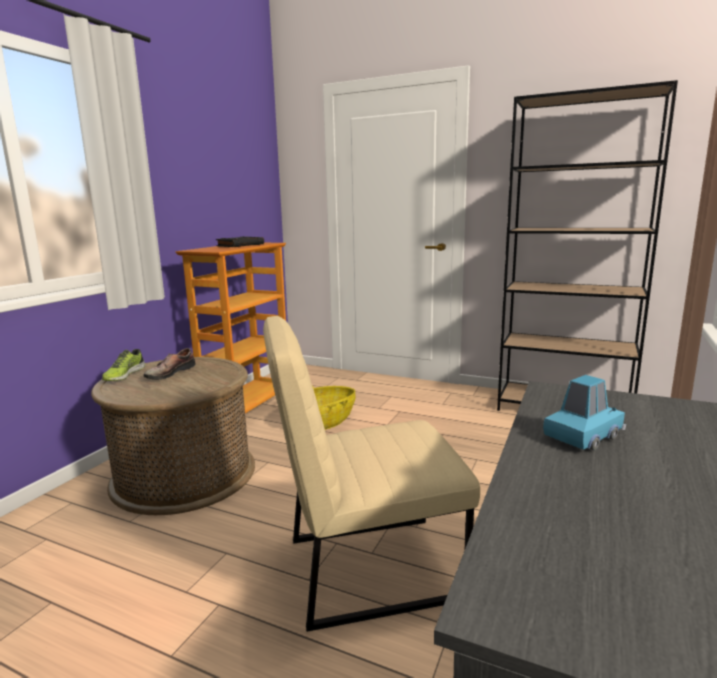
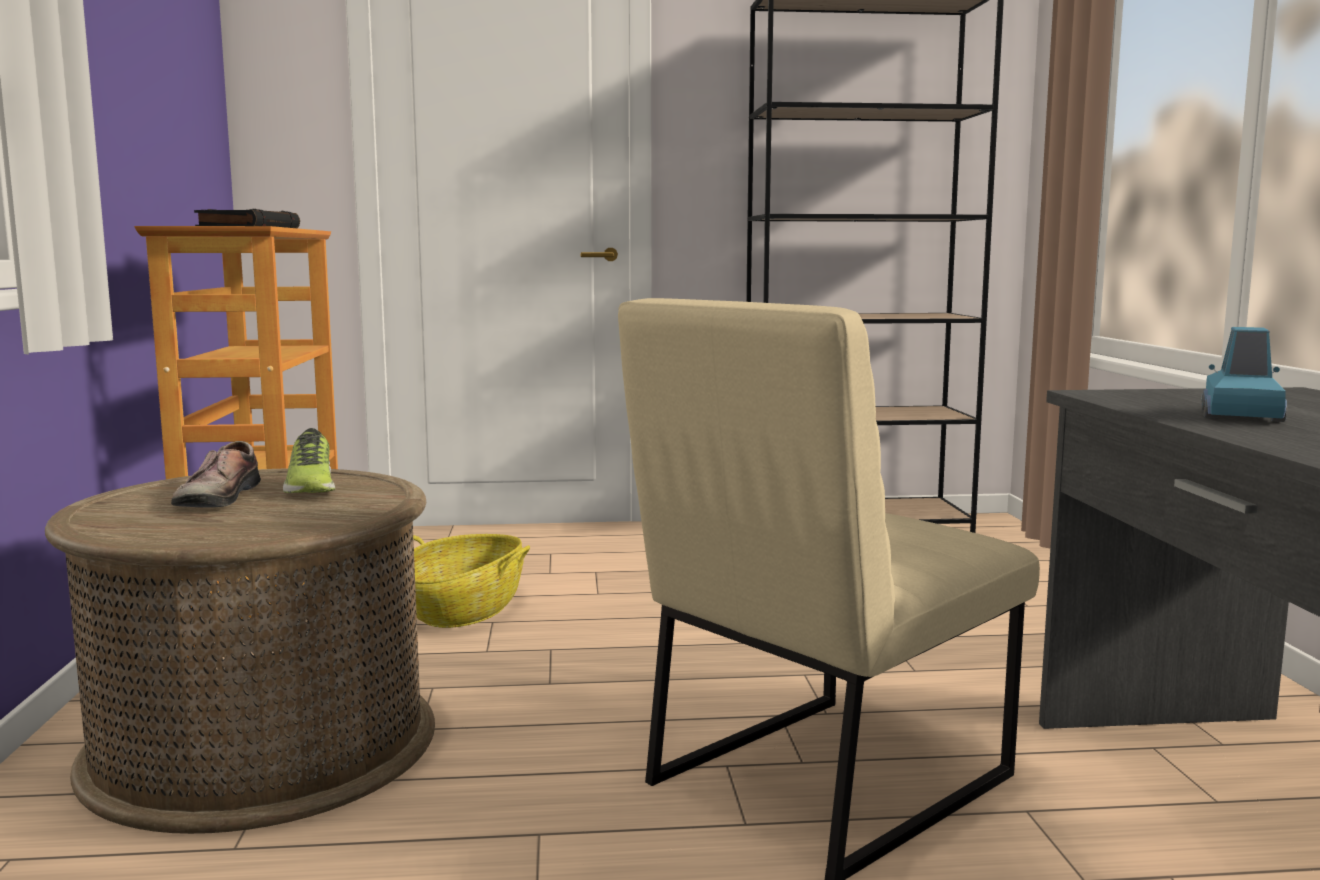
camera: 30 degrees left, 5 degrees down
shoe [102,349,145,381] -> shoe moved to [283,428,335,493]

